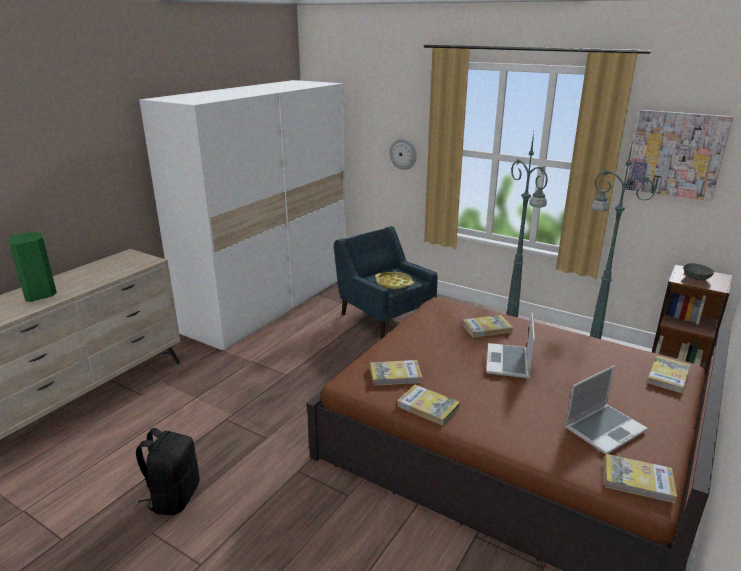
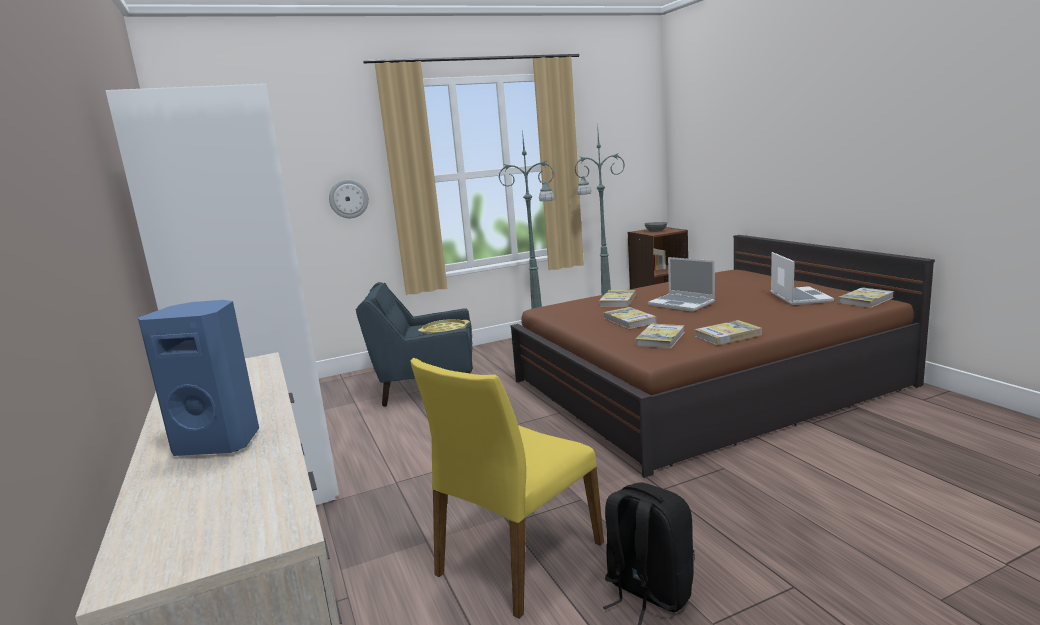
camera: 55 degrees left, 10 degrees down
green speaker [9,232,57,302] -> blue speaker [138,300,259,456]
picture [625,110,733,201] -> none
book [647,356,690,393] -> book moved to [603,307,657,329]
none -> yellow chair [411,358,604,618]

